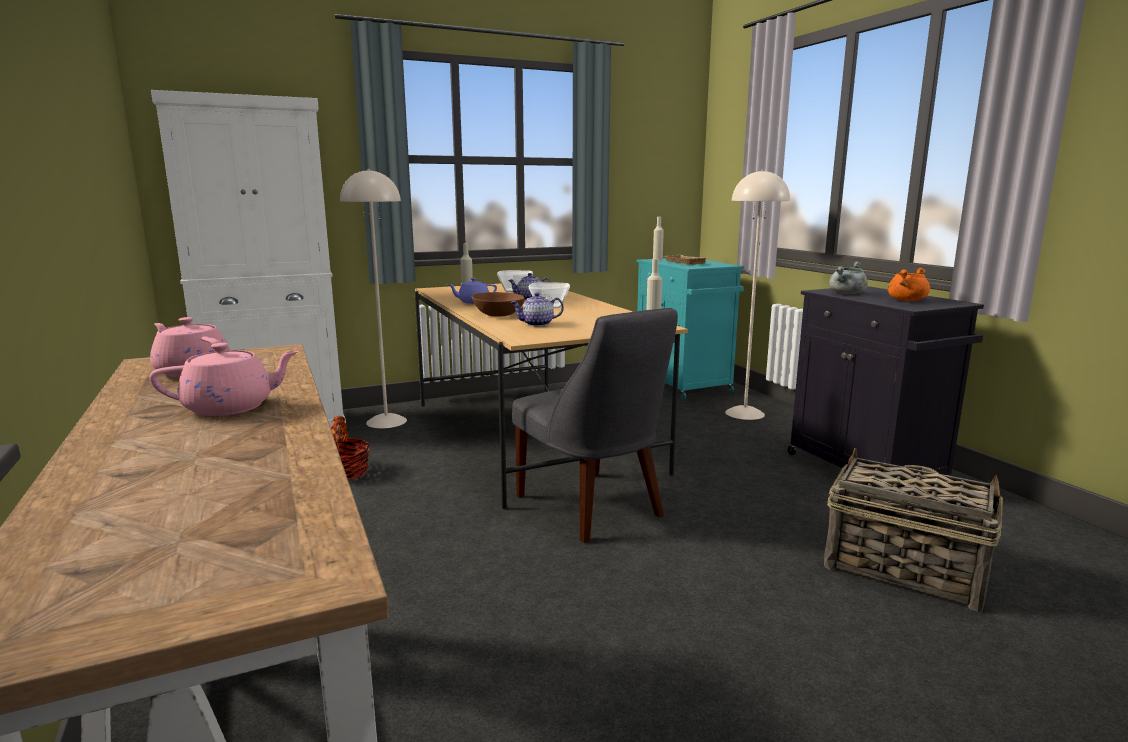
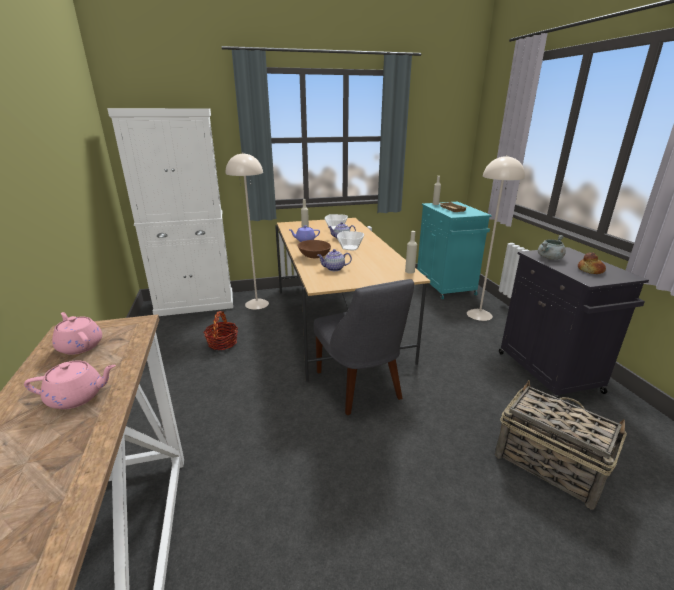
camera: 10 degrees right, 10 degrees up
orange cooking pot [888,268,930,301] -> bread [578,252,606,274]

